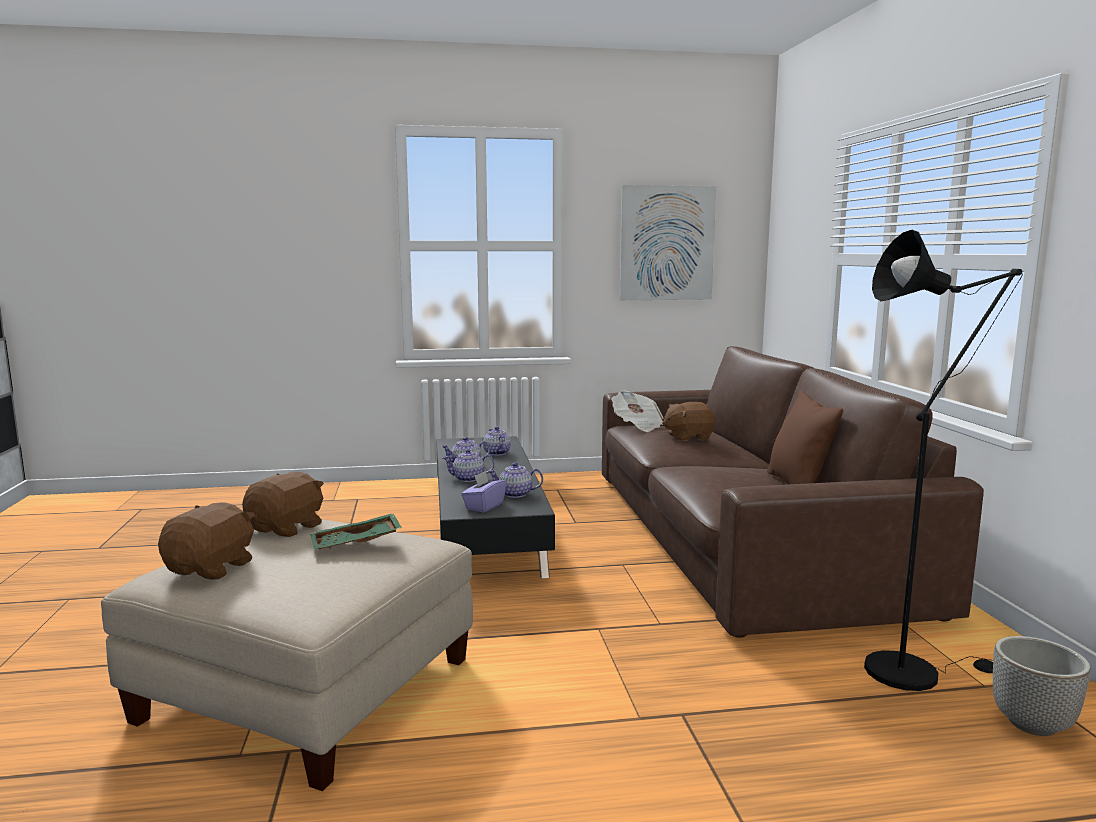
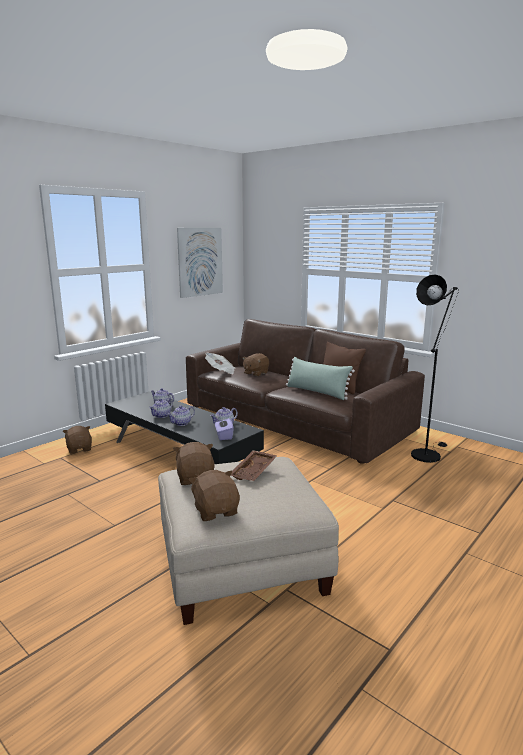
camera: 40 degrees left, 5 degrees up
green tray [310,513,402,549] -> brown tray [231,450,277,481]
planter [993,636,1091,736] -> none
none -> brown plush toy [63,426,92,454]
none -> green pillow [286,357,355,400]

